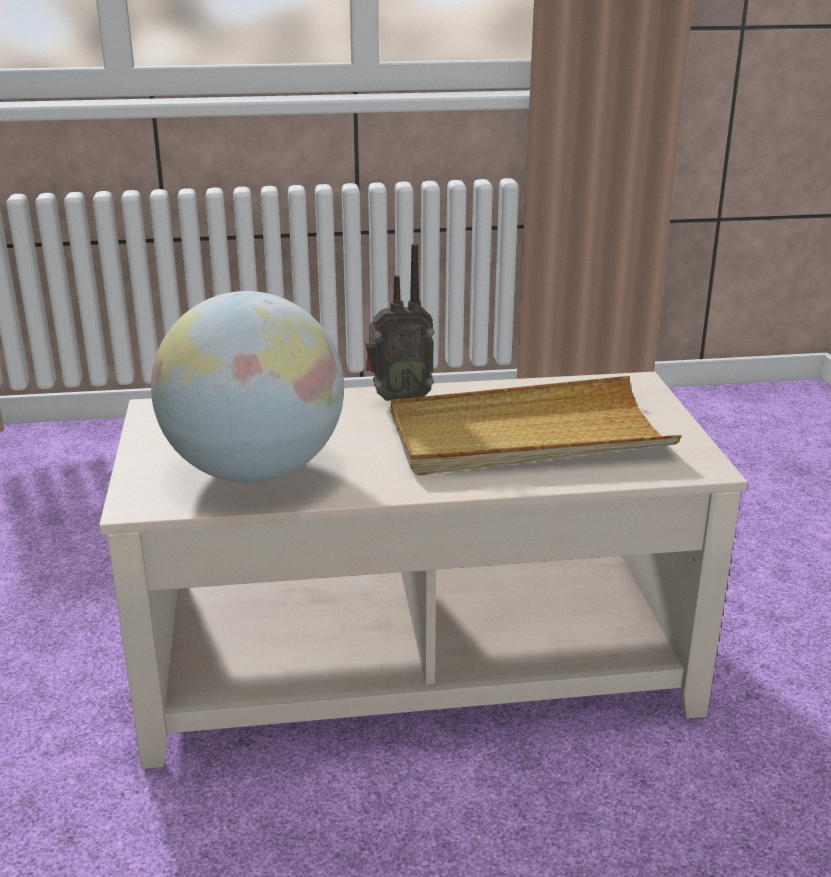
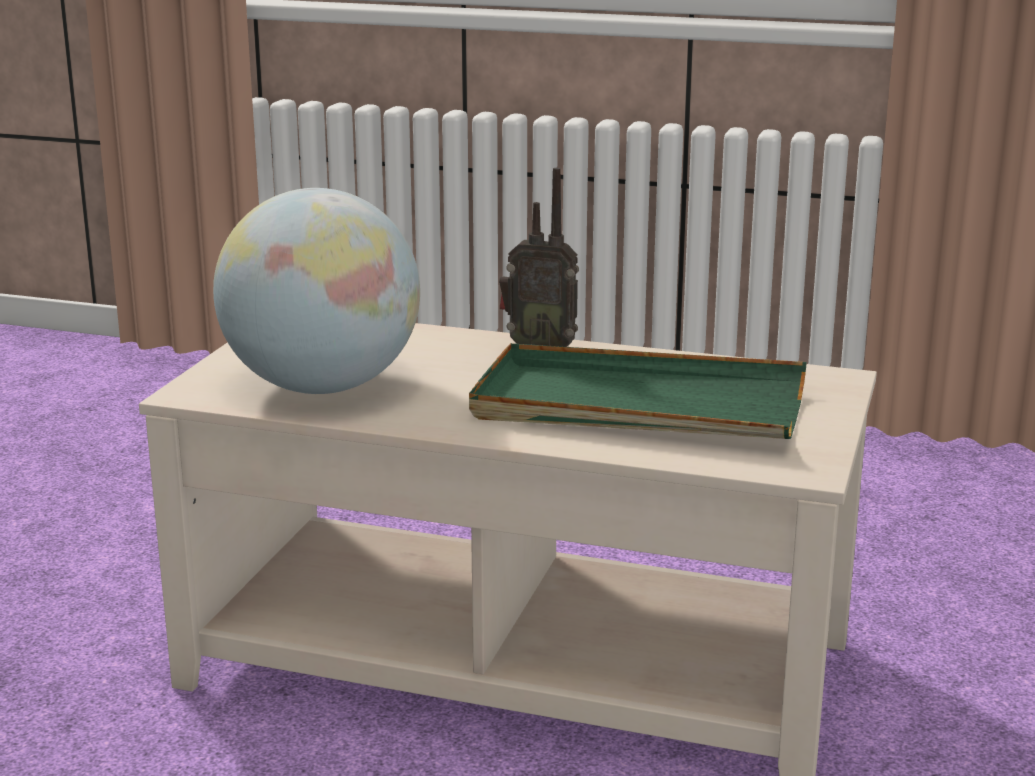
camera: 25 degrees right, 5 degrees down
beige tray [391,376,681,476] -> green tray [469,343,807,439]

